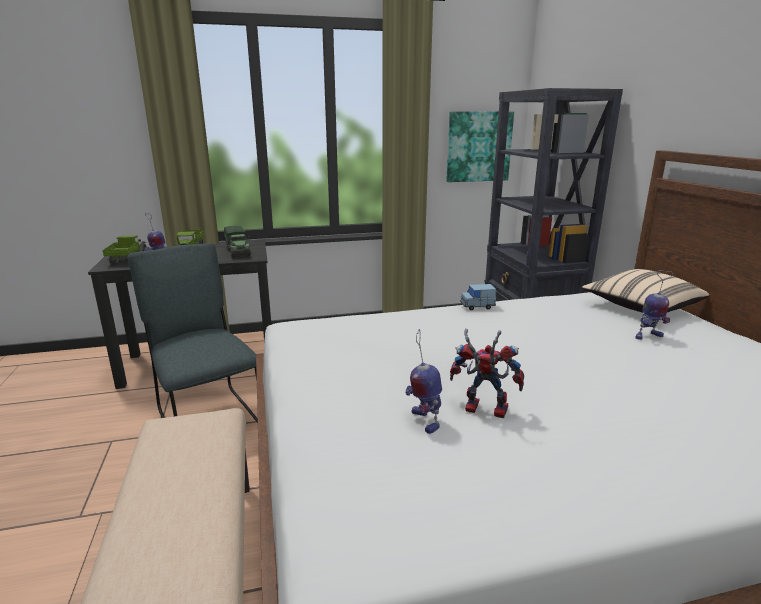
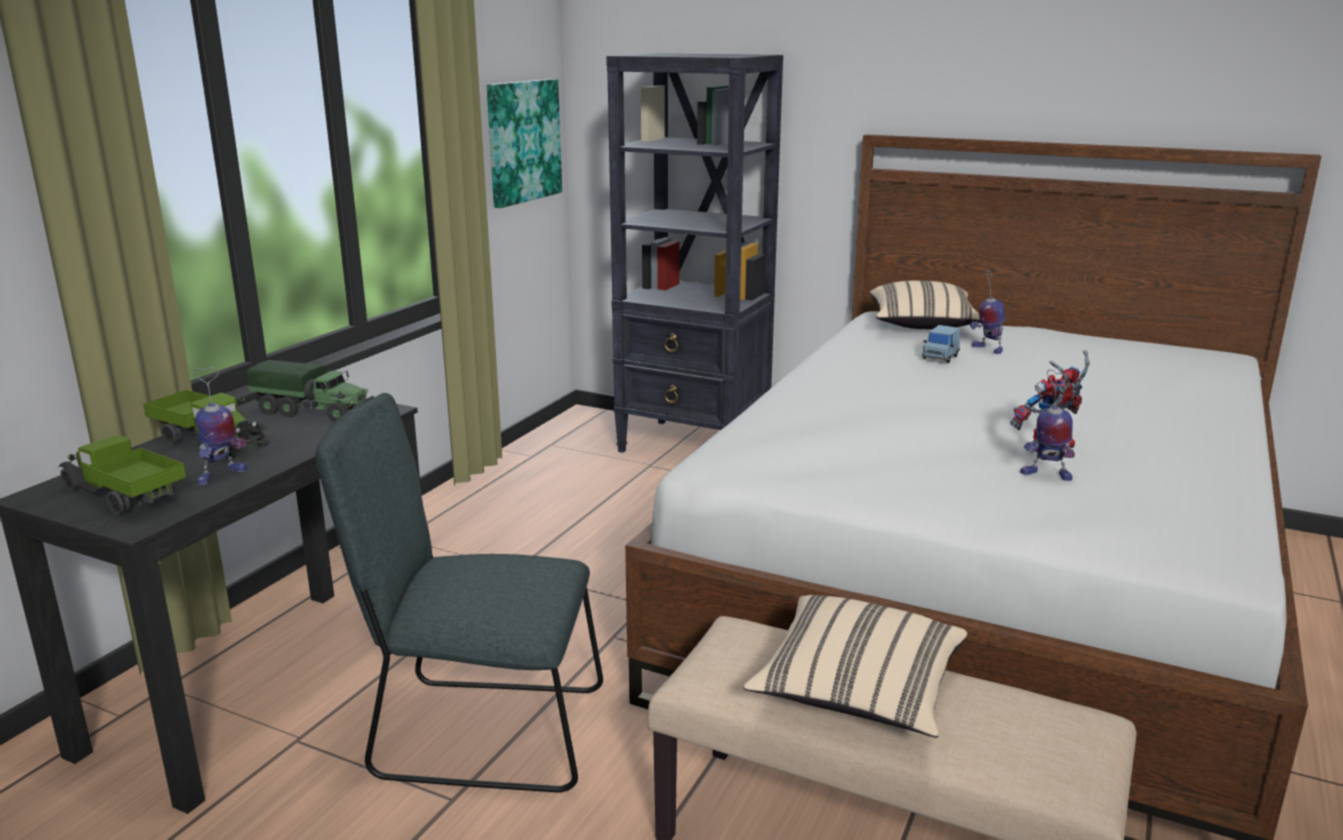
camera: 50 degrees left, 0 degrees up
blue toy car [460,284,496,310] -> blue toy car moved to [922,325,960,363]
toy robot [635,270,673,340] -> toy robot turned 120 degrees clockwise [970,269,1005,354]
none -> beige pillow [744,595,967,738]

